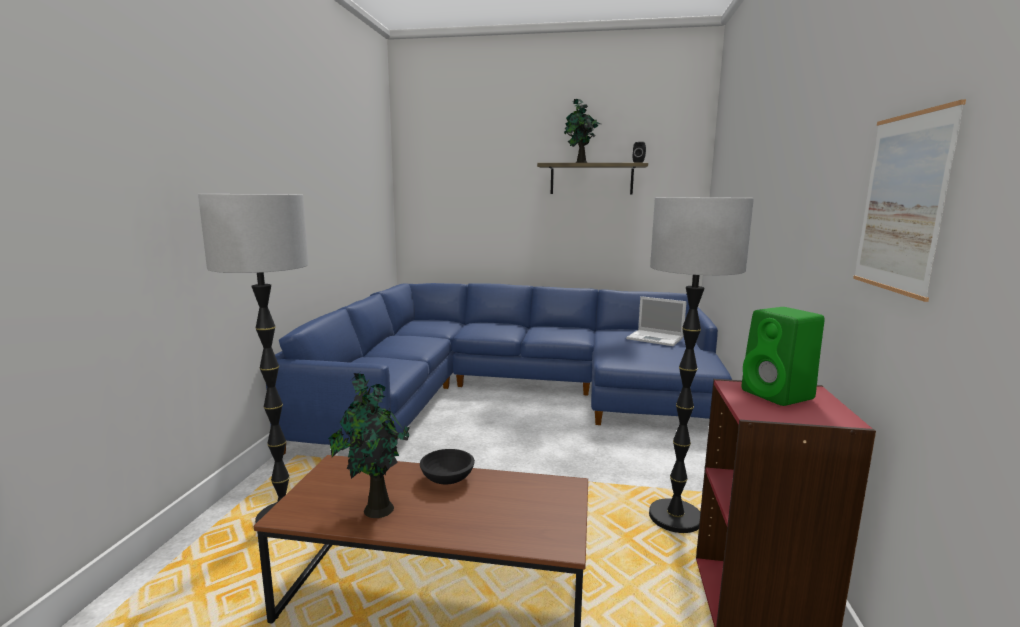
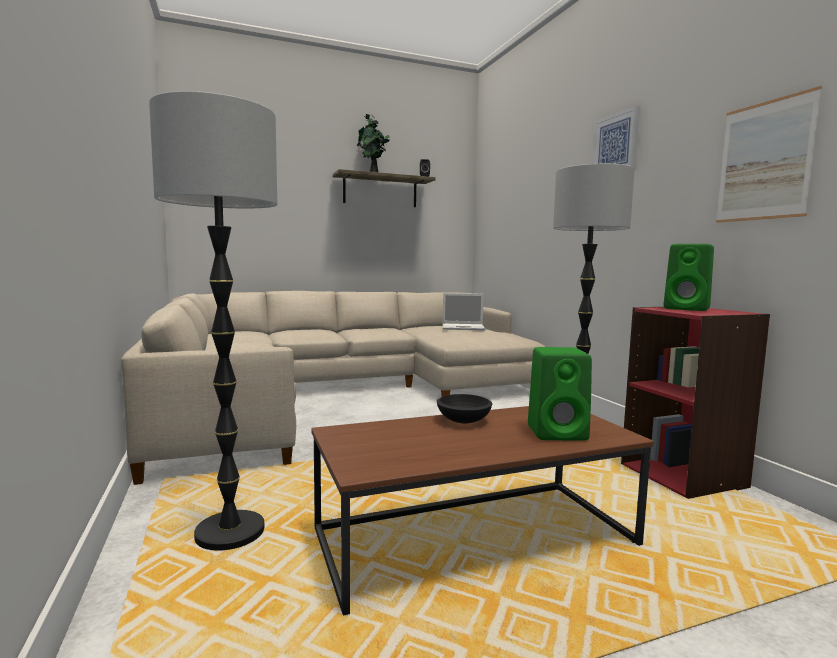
camera: 30 degrees left, 5 degrees down
blue sofa [266,283,732,454] -> beige sofa [121,291,545,485]
potted plant [328,372,410,518] -> none
none -> green speaker [528,347,592,441]
none -> picture [592,105,640,170]

